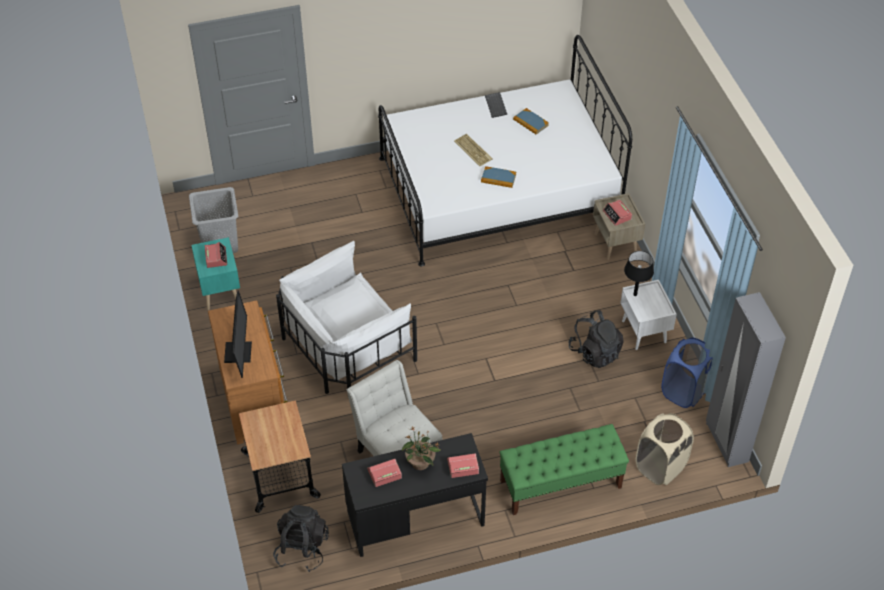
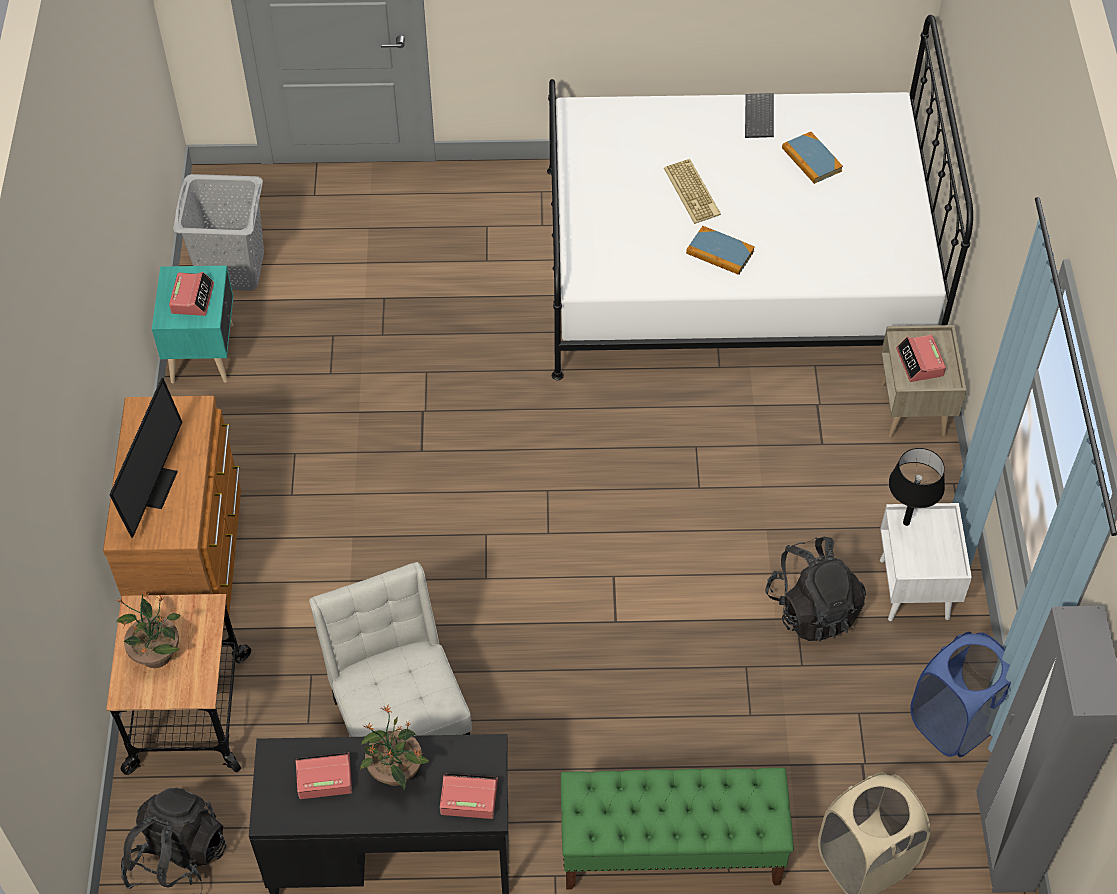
camera: 15 degrees right, 5 degrees up
white armchair [276,241,417,394] -> none
none -> potted plant [116,591,181,668]

